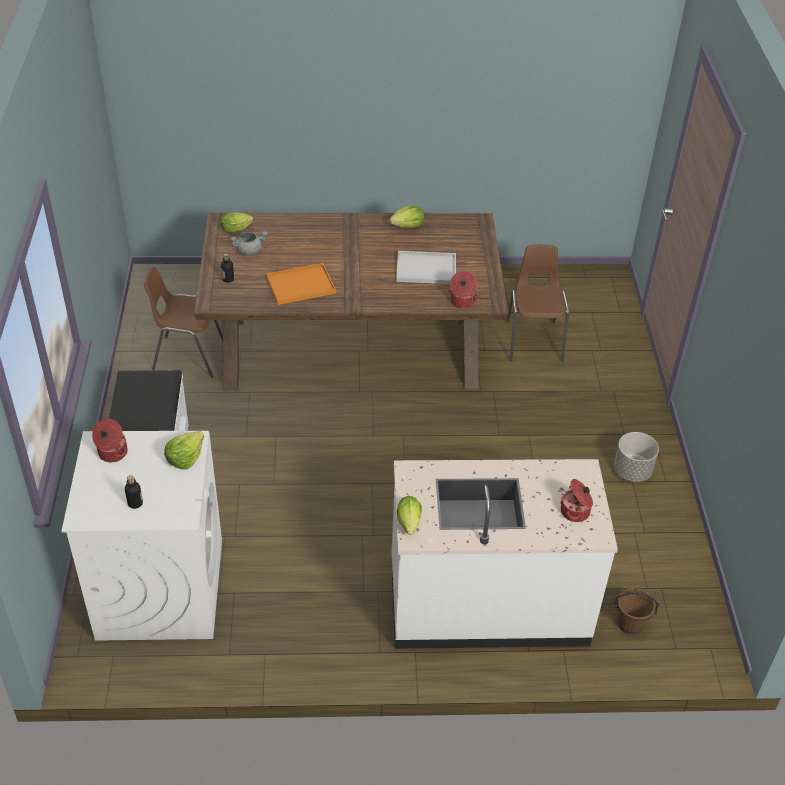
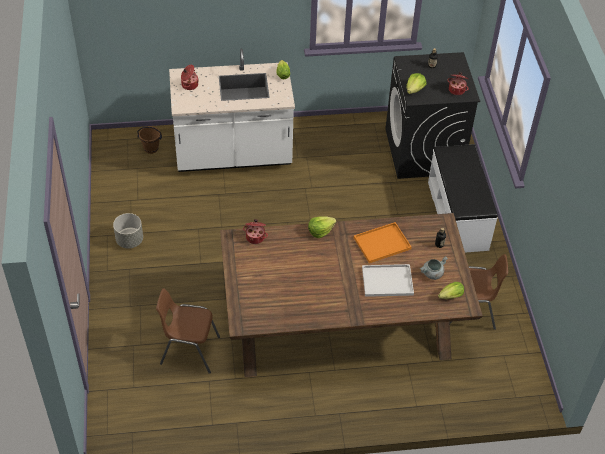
camera: 175 degrees right, 5 degrees up
white washing machine [62,431,222,641] -> black washing machine [385,52,480,179]
lettuce [389,205,424,228] -> lettuce moved to [308,216,337,238]
white tray [396,251,456,284] -> white tray moved to [362,264,414,297]
brown chair [506,245,569,362] -> brown chair turned 105 degrees clockwise [156,289,220,374]

